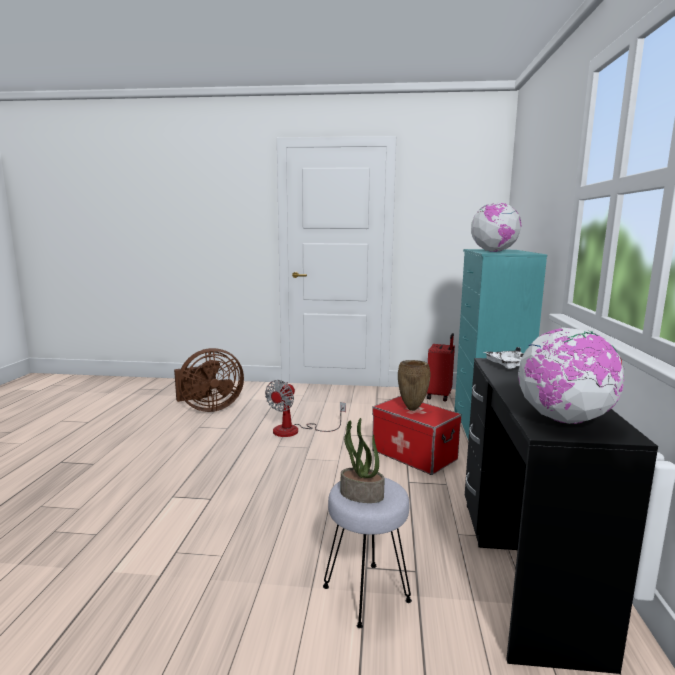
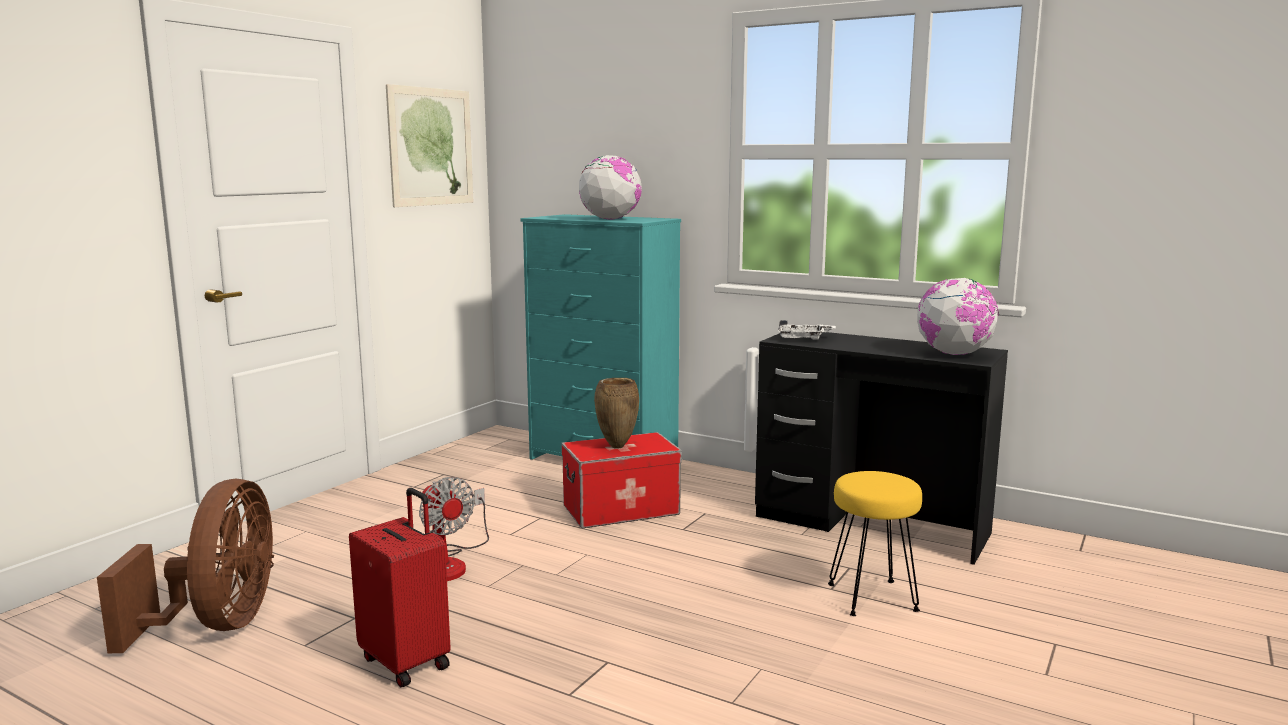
camera: 65 degrees left, 0 degrees up
grey stool [323,477,412,628] -> yellow stool [828,471,922,616]
potted plant [341,418,385,503] -> none
red suitcase [427,333,455,401] -> red suitcase moved to [349,488,451,687]
none -> picture [386,84,473,207]

